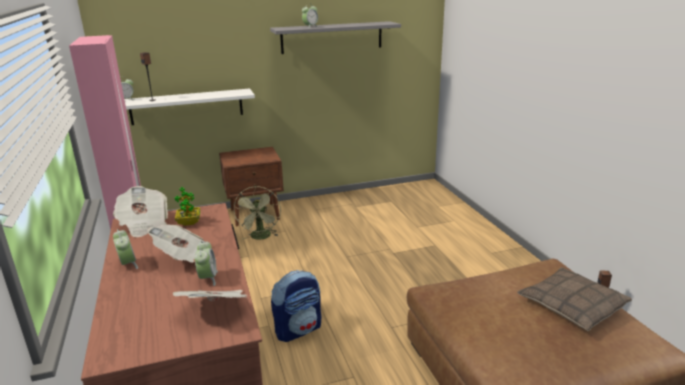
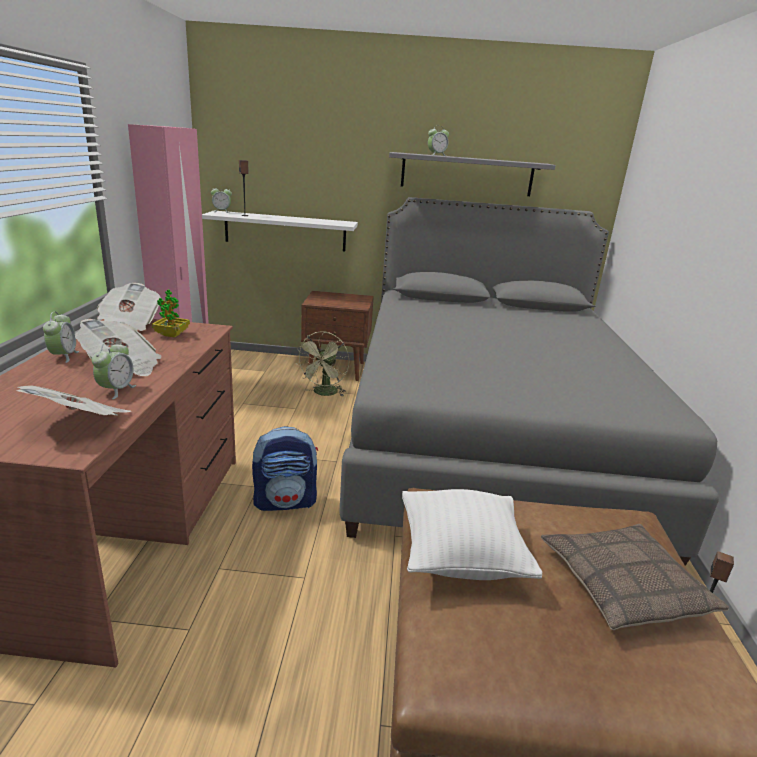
camera: 20 degrees right, 0 degrees up
none -> grey bed [339,197,719,566]
none -> white pillow [402,489,542,580]

